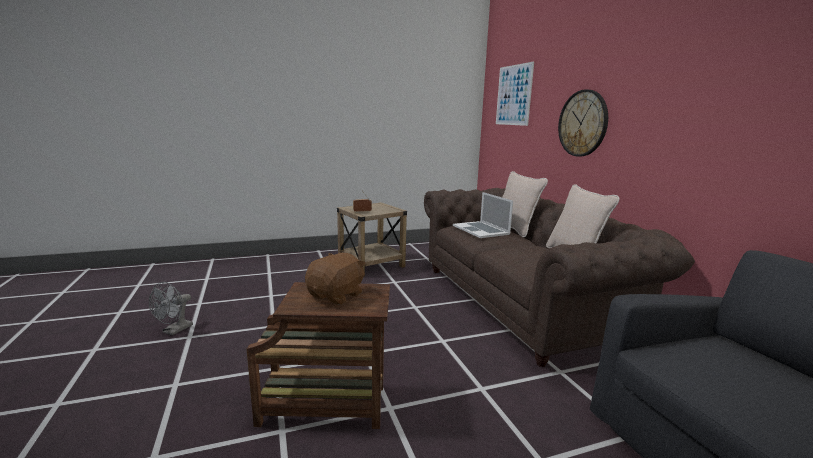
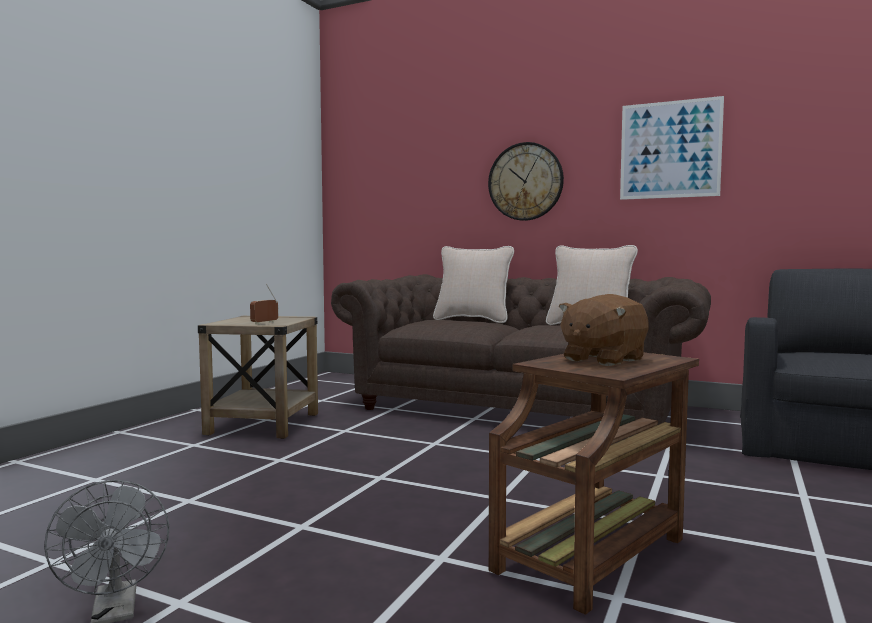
camera: 45 degrees left, 10 degrees down
brown plush toy [305,253,366,305] -> brown plush toy turned 120 degrees counterclockwise [559,294,649,366]
laptop [453,192,513,238] -> none
picture [496,62,534,126] -> picture moved to [620,96,724,200]

